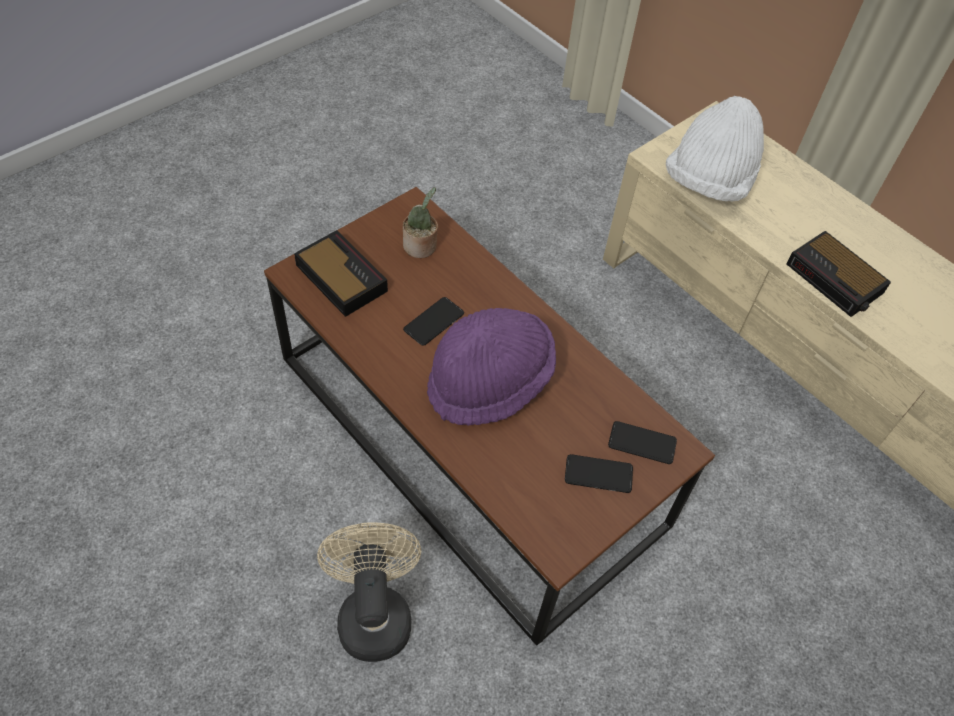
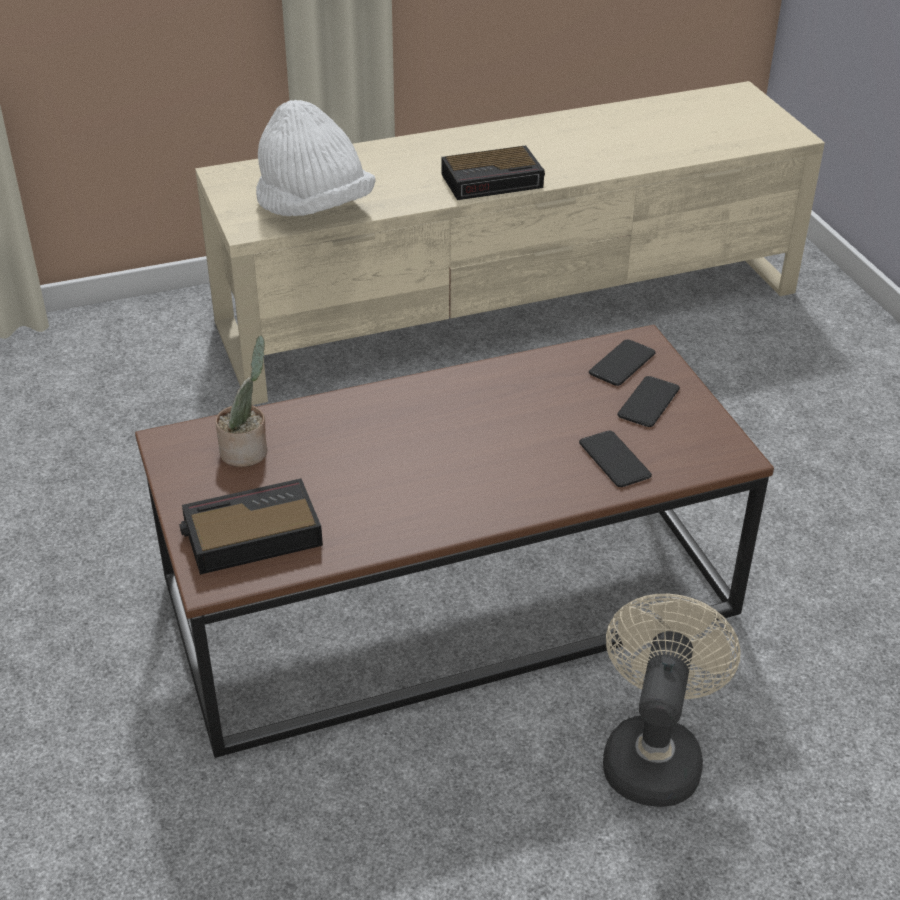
camera: 65 degrees left, 15 degrees down
beige fan [317,522,421,662] -> beige fan turned 90 degrees clockwise [603,594,741,807]
phone [403,297,464,346] -> phone moved to [579,431,652,487]
purple hat [427,308,556,426] -> none

